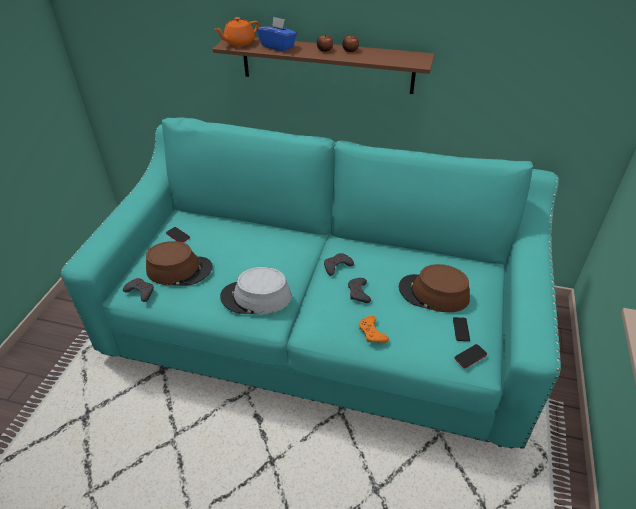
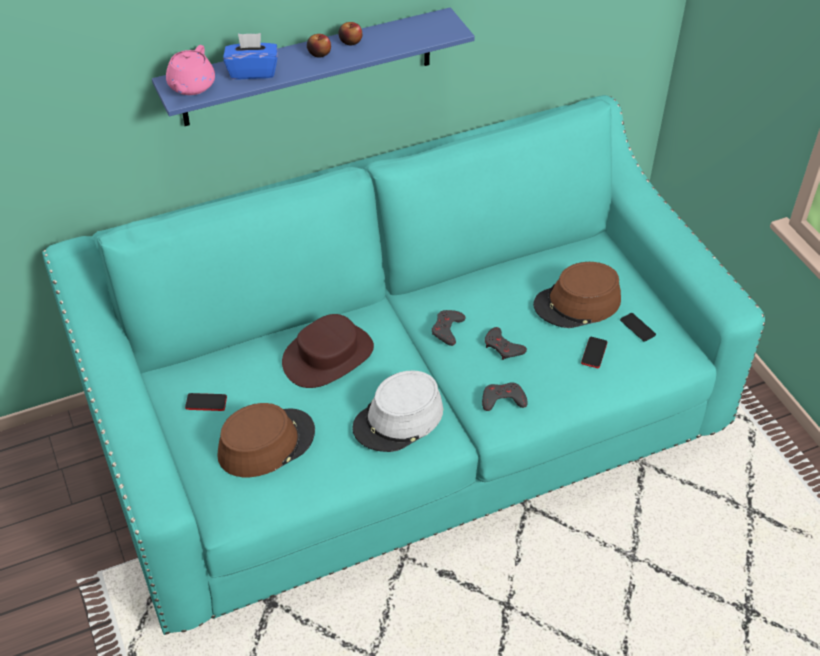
camera: 40 degrees left, 5 degrees up
grey game controller [123,278,154,302] -> grey game controller moved to [482,382,528,411]
brown shelf [213,37,435,94] -> blue shelf [152,7,475,126]
orange teapot [215,17,259,46] -> pink teapot [166,45,215,95]
orange game controller [359,316,389,343] -> none
phone [454,344,487,368] -> phone moved to [581,337,607,368]
none -> brown hat [282,314,374,388]

